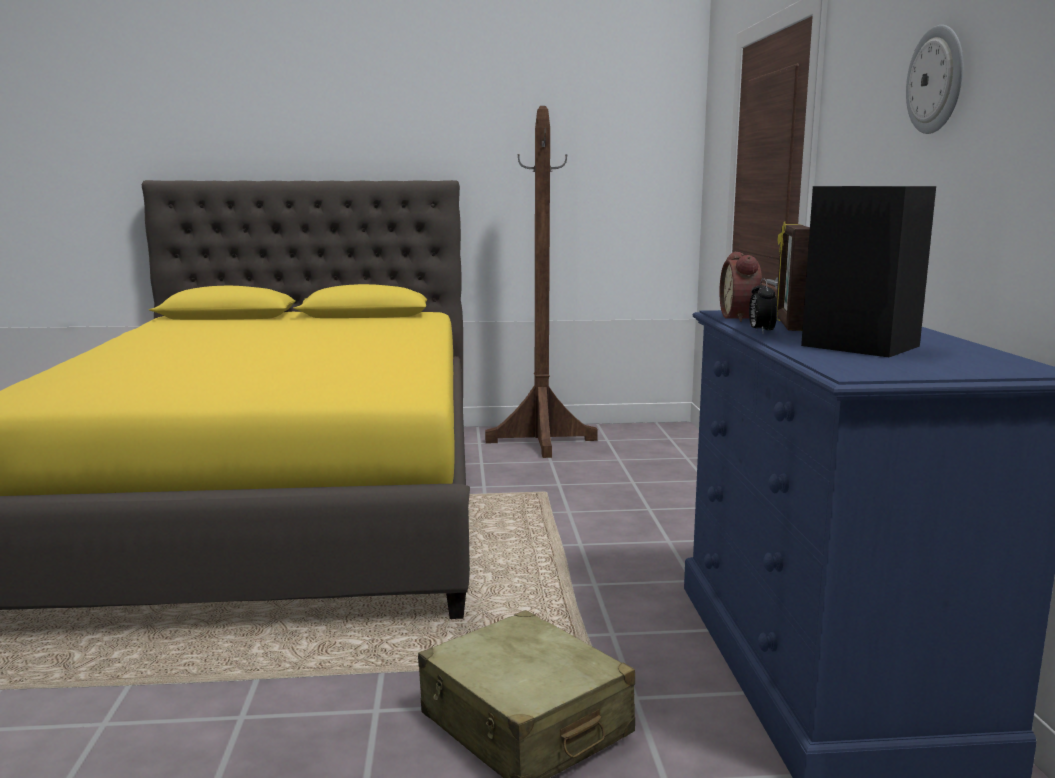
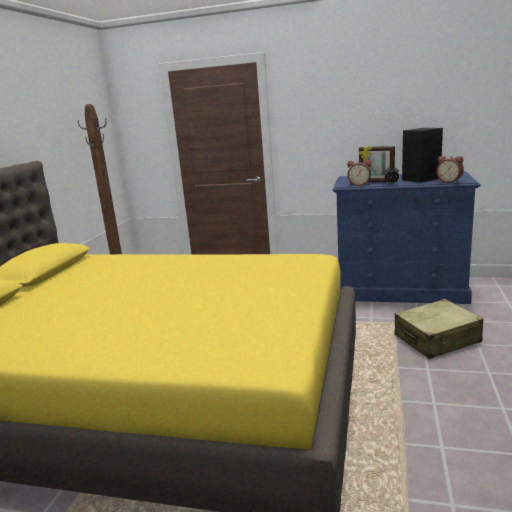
camera: 70 degrees left, 5 degrees up
wall clock [906,25,963,134] -> none
none -> alarm clock [436,156,464,183]

